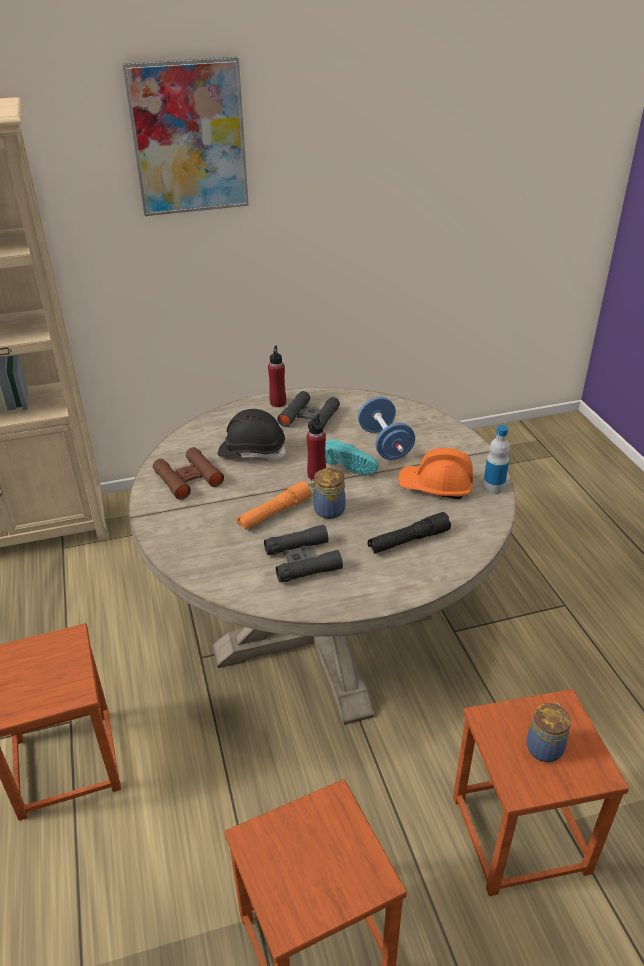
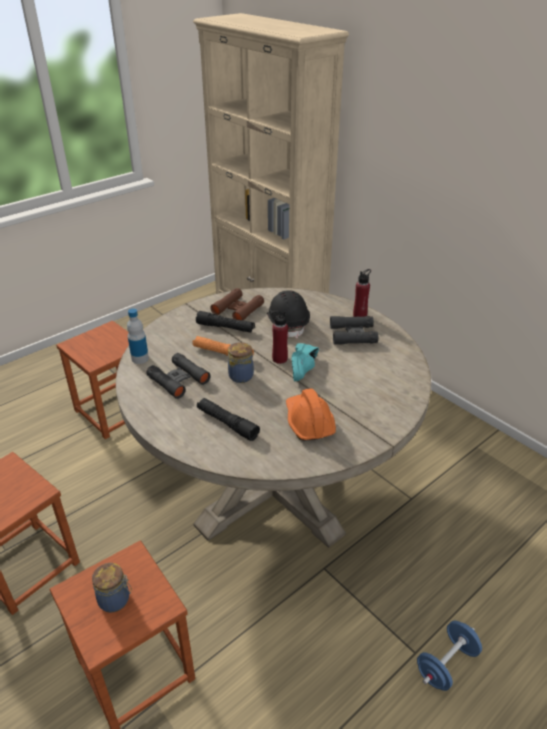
camera: 65 degrees right, 0 degrees up
picture [122,56,249,216] -> none
blue dumbbell [358,397,415,460] -> blue dumbbell moved to [417,621,482,691]
bottle [483,425,510,494] -> bottle moved to [127,308,149,364]
none -> black flashlight [196,311,255,333]

